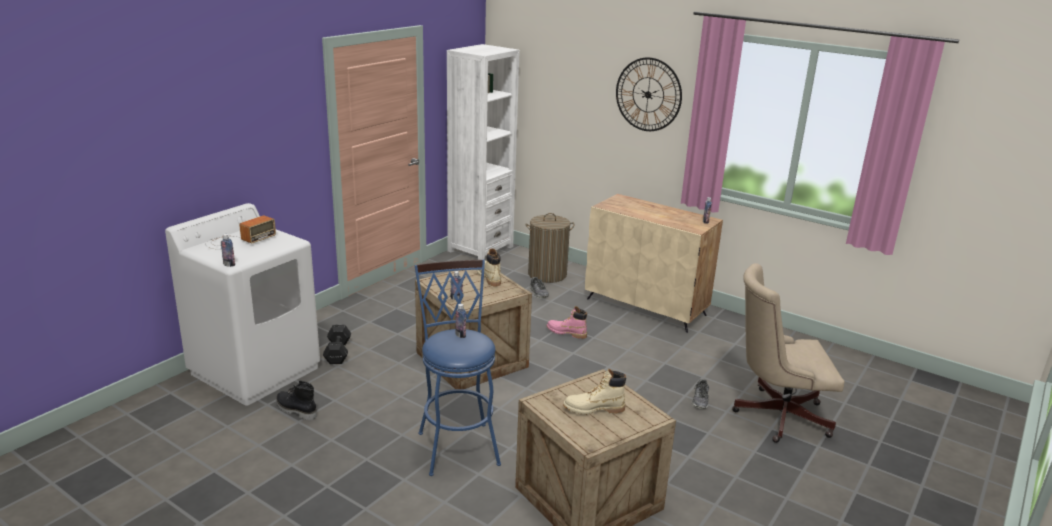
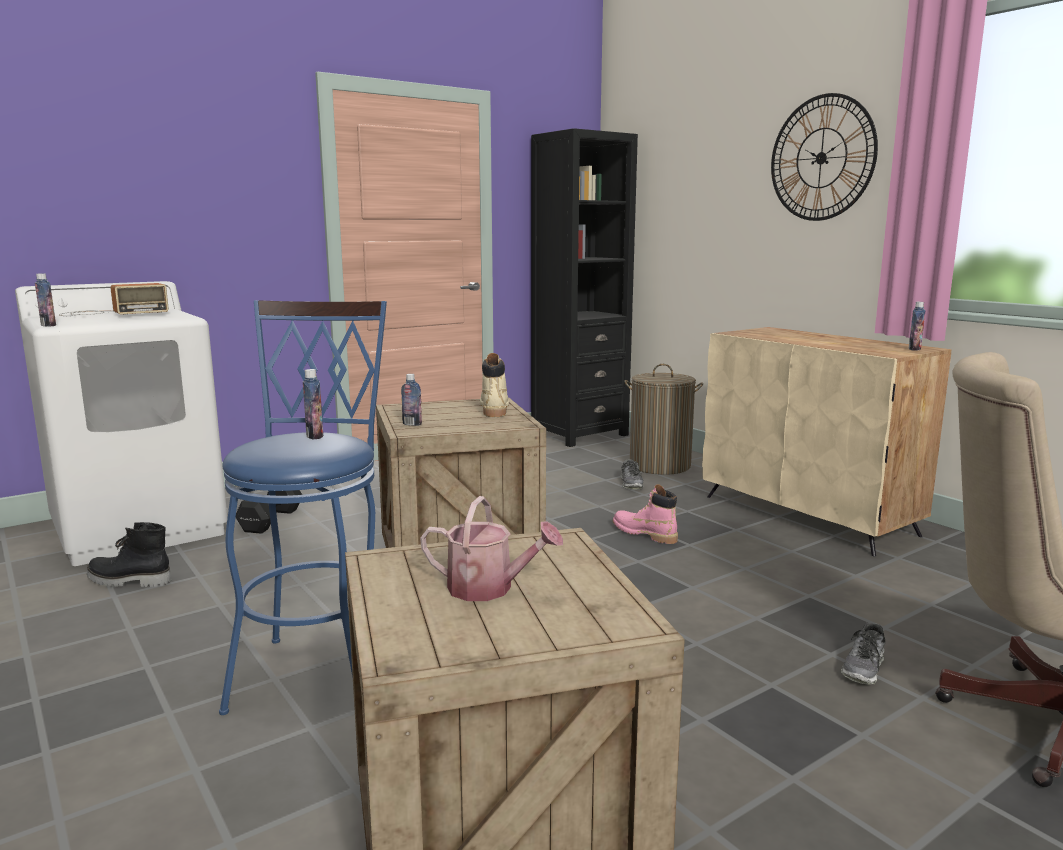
camera: 20 degrees right, 10 degrees down
black boot [276,381,317,421] -> black boot turned 45 degrees counterclockwise [87,522,171,587]
white bookcase [447,44,520,260] -> black bookcase [531,128,638,447]
beige boot [563,369,626,415] -> watering can [420,496,563,601]

